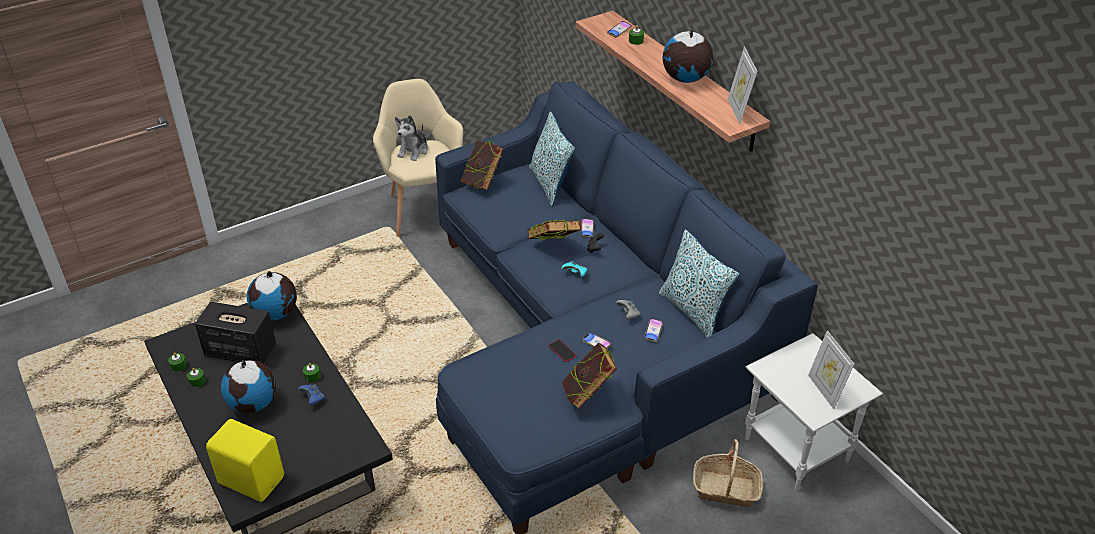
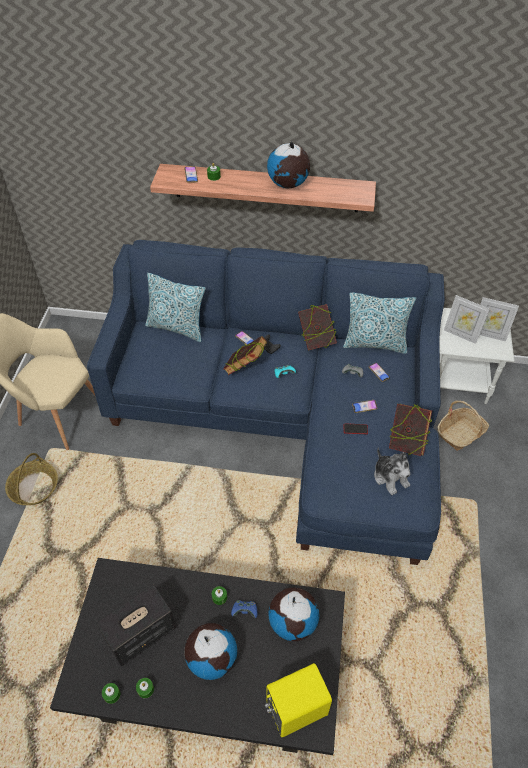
camera: 50 degrees left, 10 degrees up
globe [247,271,297,321] -> globe moved to [268,587,320,641]
plush toy [395,115,428,161] -> plush toy moved to [374,447,410,495]
book [461,140,504,190] -> book moved to [298,304,337,351]
picture frame [728,47,758,124] -> picture frame moved to [444,295,489,344]
none -> basket [5,453,58,505]

